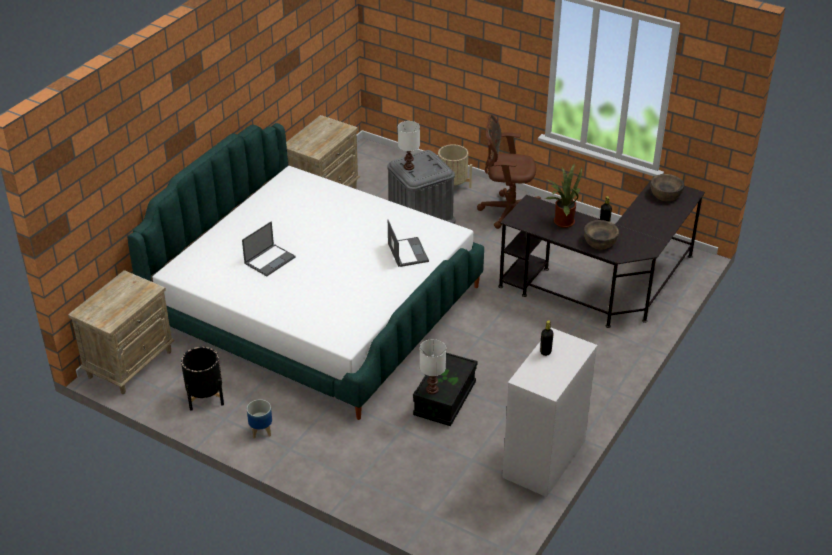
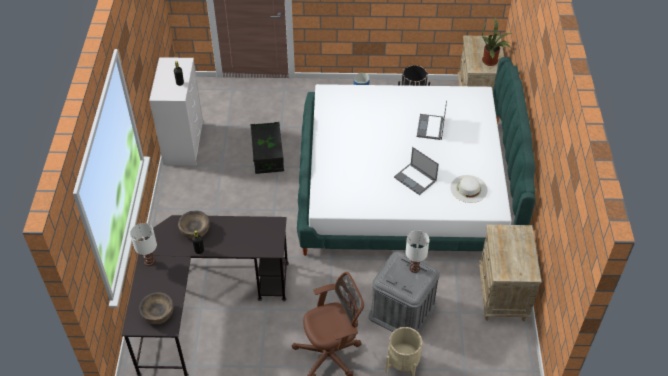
camera: 150 degrees right, 10 degrees up
laptop [388,220,429,267] -> laptop moved to [394,147,439,195]
white table lamp [420,339,446,394] -> white table lamp moved to [130,223,157,266]
potted plant [545,163,582,228] -> potted plant moved to [482,17,512,66]
none -> white hat [450,175,487,203]

